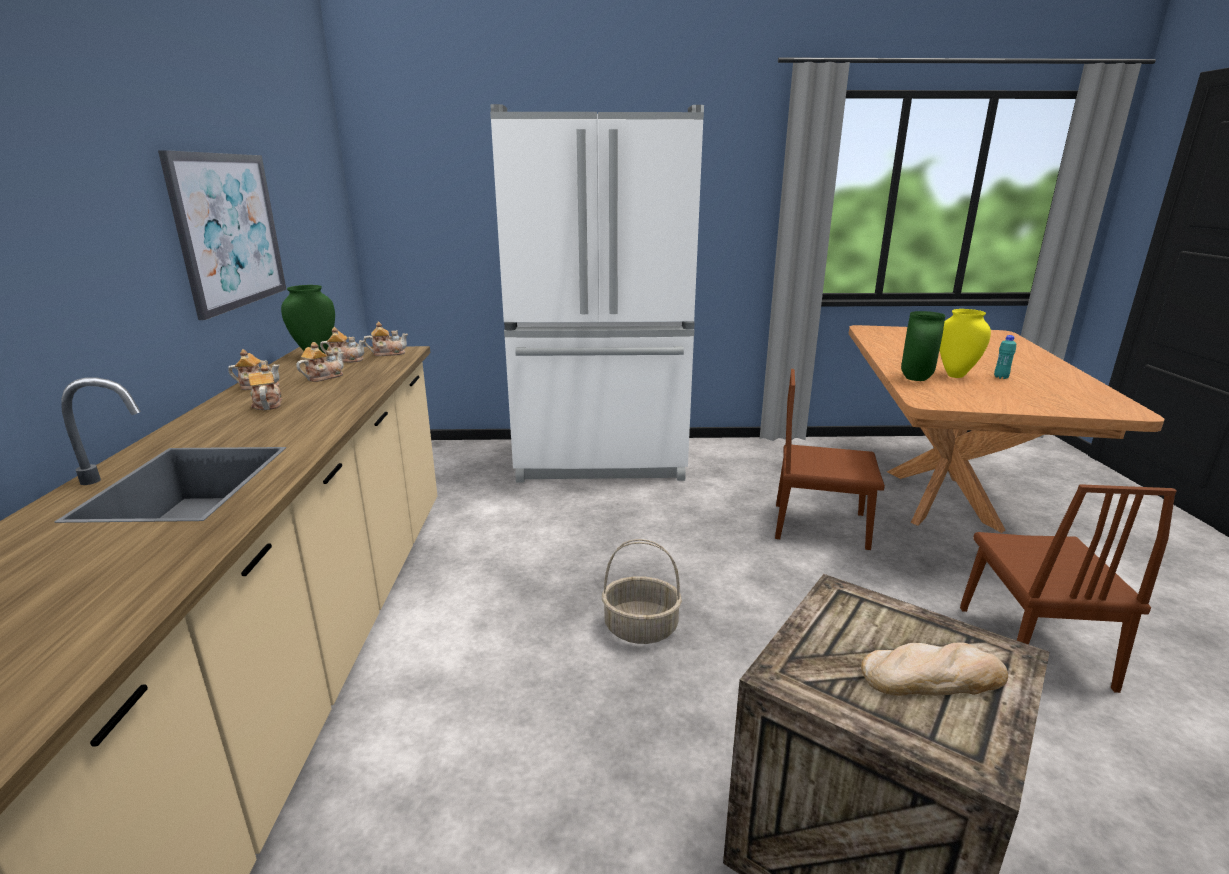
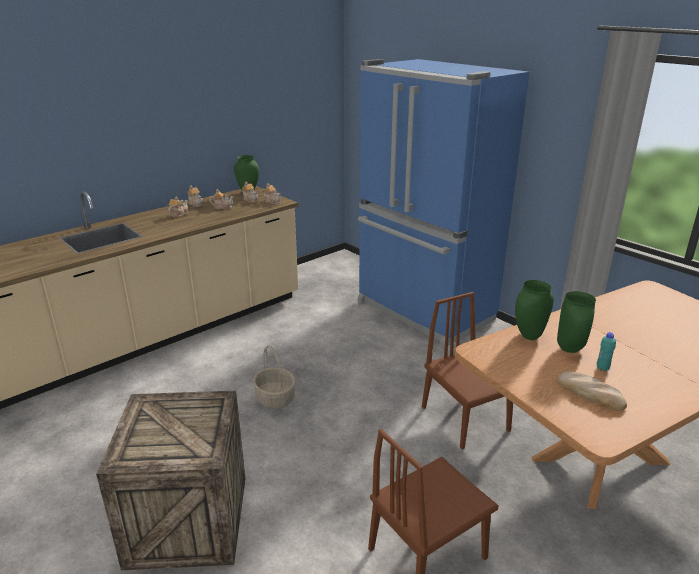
camera: 50 degrees right, 5 degrees up
picture [158,150,286,320] -> none
white fridge [490,104,704,482] -> blue fridge [358,59,530,348]
bread [861,642,1008,696] -> bread moved to [557,371,627,411]
yellow vase [940,309,991,378] -> green vase [557,291,596,353]

